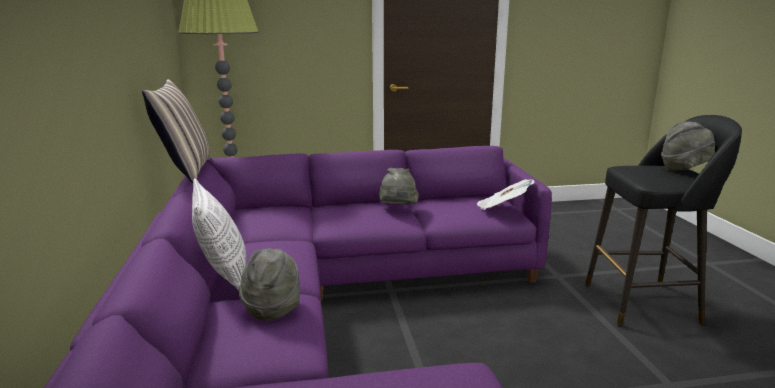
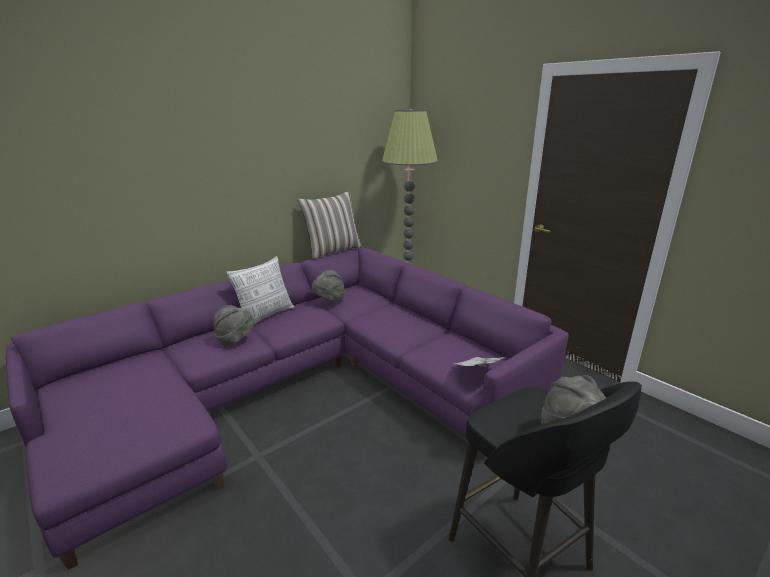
camera: 60 degrees right, 5 degrees up
grey hat [379,168,419,204] -> grey hat moved to [312,270,345,302]

